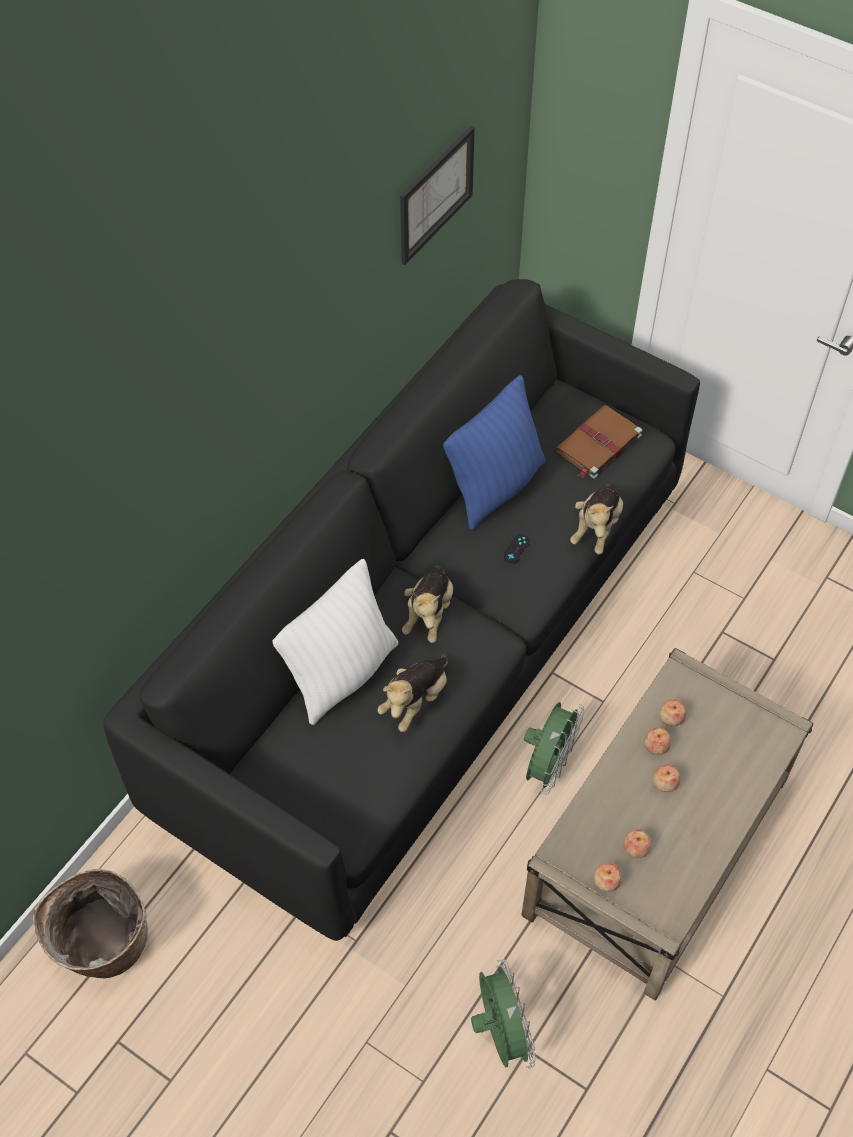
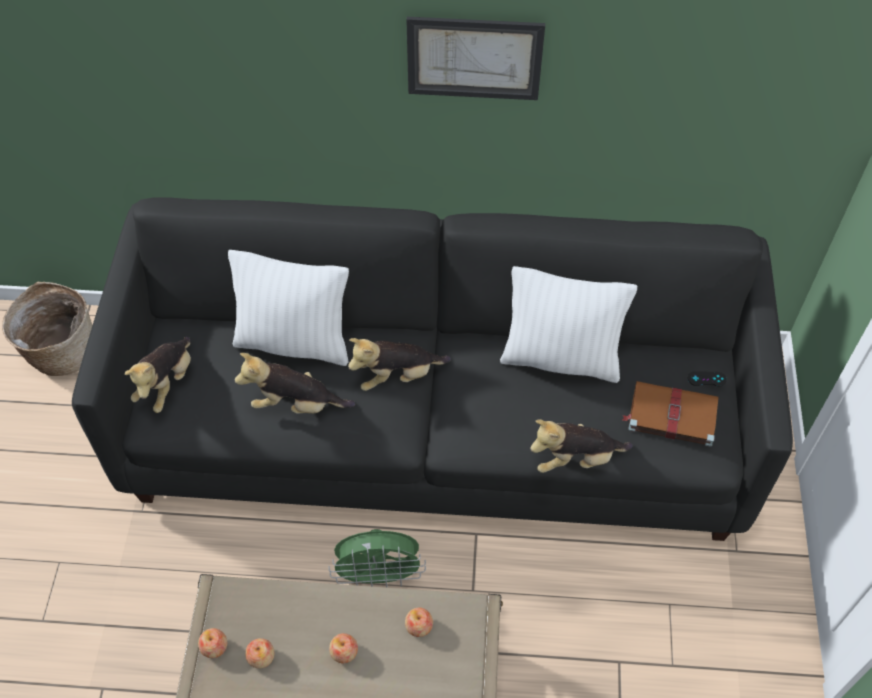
camera: 60 degrees right, 0 degrees up
picture [400,126,475,265] -> picture moved to [406,17,545,100]
blue pillow [443,375,546,530] -> white pillow [500,266,637,383]
green fan [471,959,536,1069] -> none
black game controller [503,534,530,564] -> black game controller moved to [688,371,727,387]
apple [644,727,671,755] -> none
none -> plush toy [125,336,191,413]

